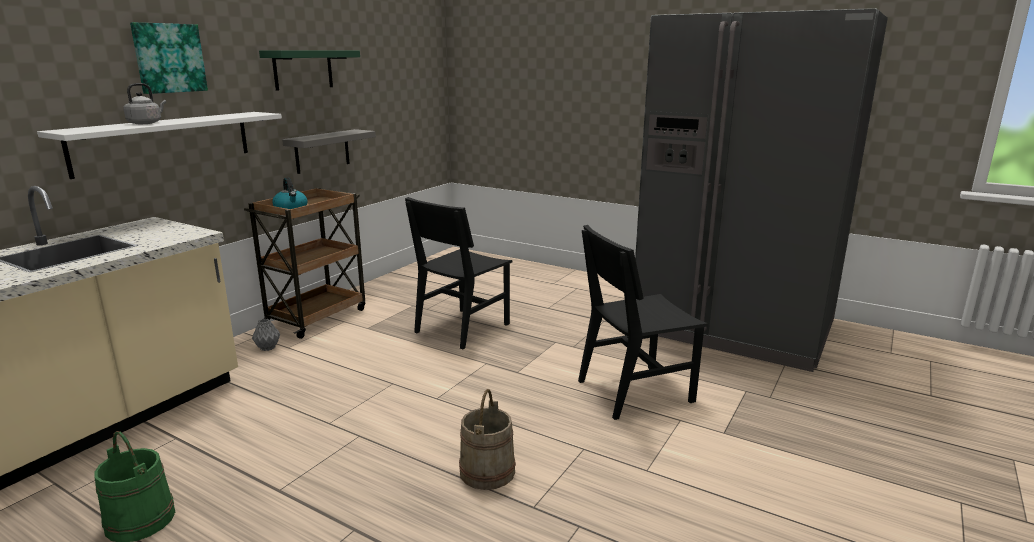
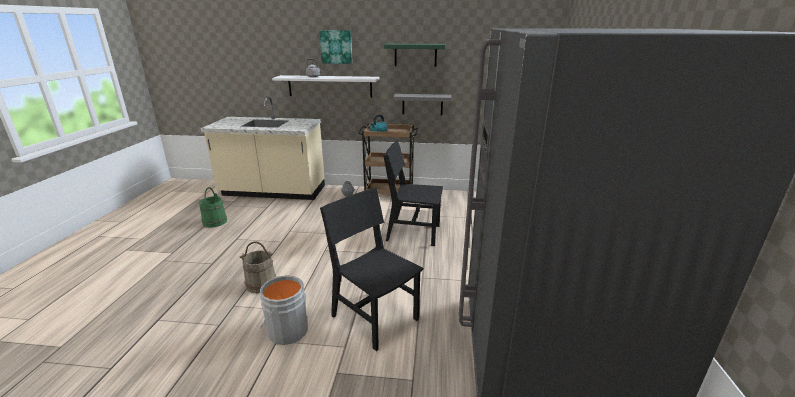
camera: 65 degrees right, 5 degrees up
none -> grey bucket [260,275,308,345]

